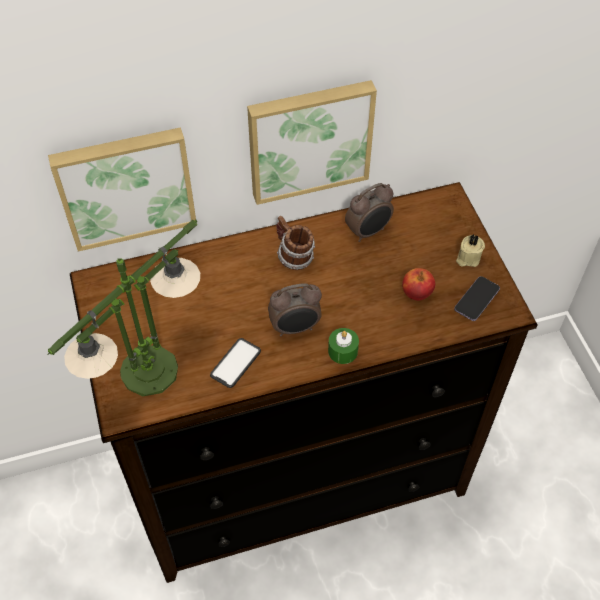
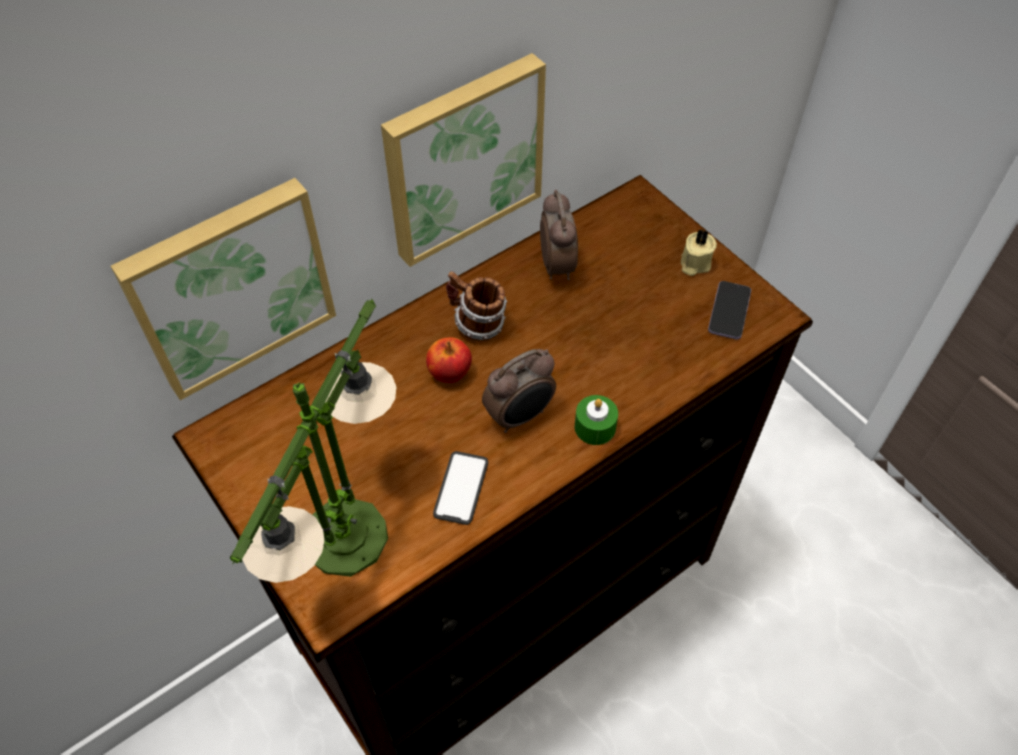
camera: 20 degrees left, 0 degrees up
alarm clock [345,183,394,242] -> alarm clock turned 45 degrees counterclockwise [540,190,578,280]
apple [402,268,435,301] -> apple moved to [426,337,472,383]

